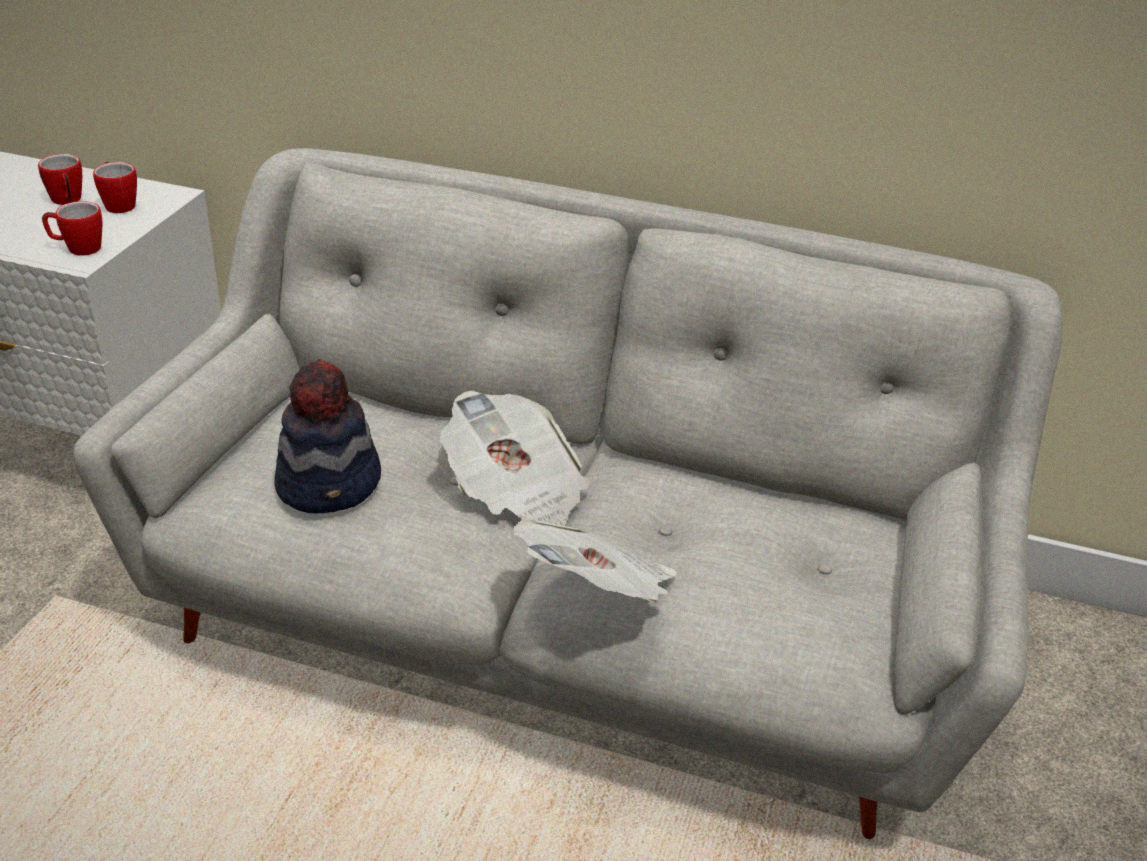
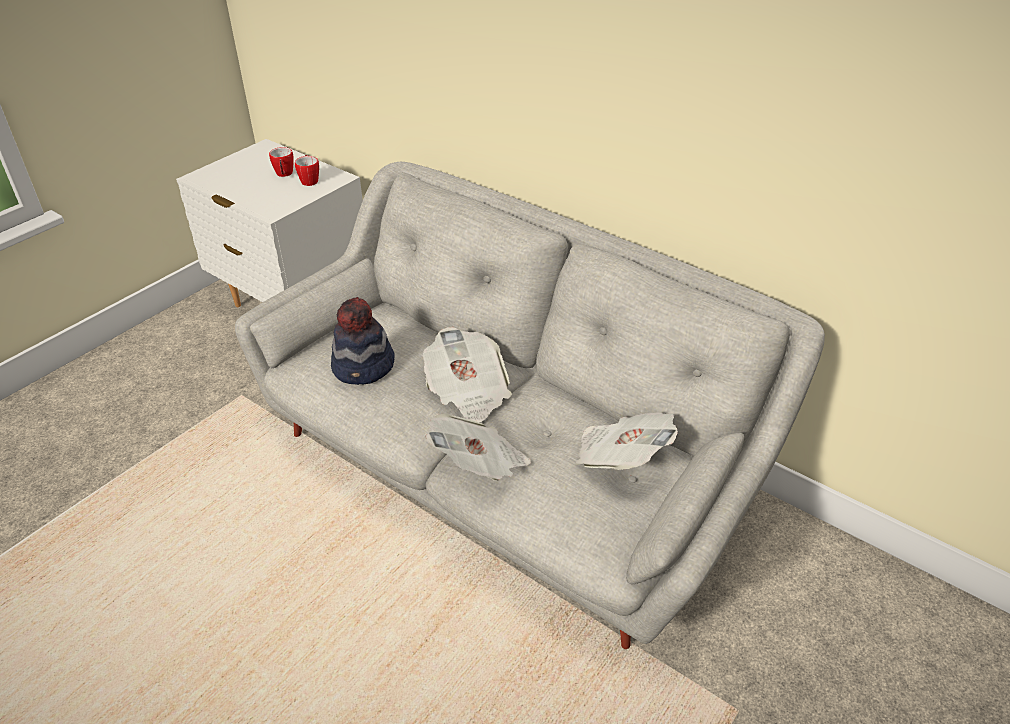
camera: 20 degrees right, 5 degrees up
mug [42,201,103,256] -> none
none -> newspaper [575,412,678,470]

